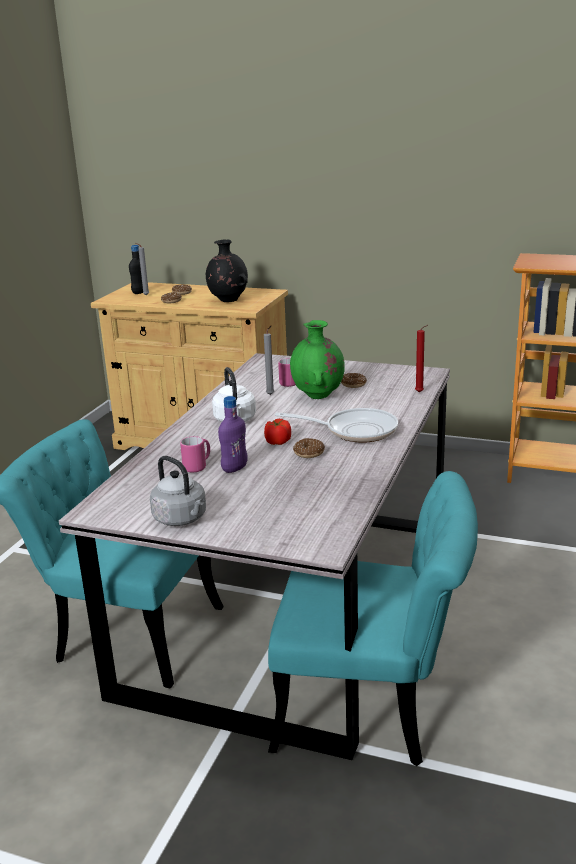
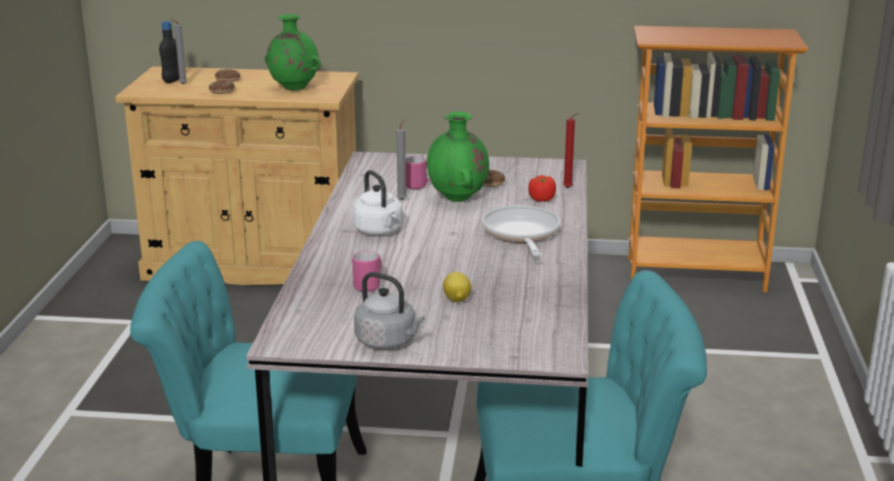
camera: 15 degrees left, 0 degrees up
black vase [206,240,248,302] -> green vase [264,14,321,90]
purple bottle [218,396,248,473] -> none
tomato [264,419,291,445] -> tomato moved to [528,175,556,202]
frying pan [275,408,398,443] -> frying pan turned 90 degrees counterclockwise [482,205,560,257]
donut [293,438,325,458] -> none
none -> lemon [443,272,471,302]

